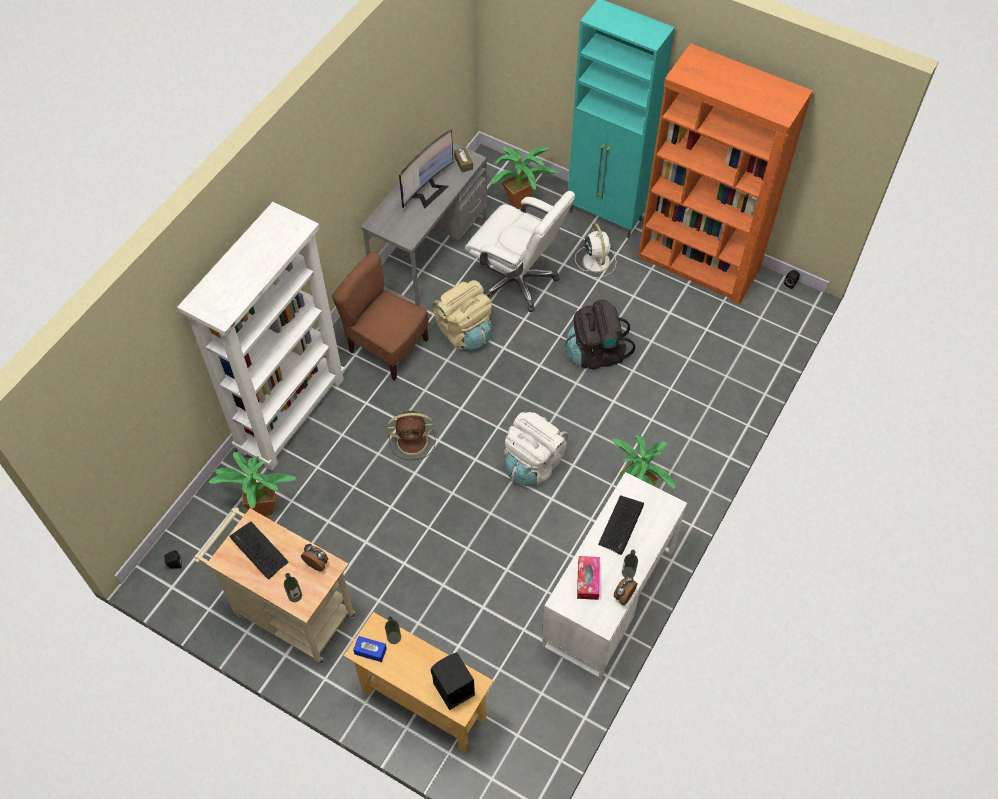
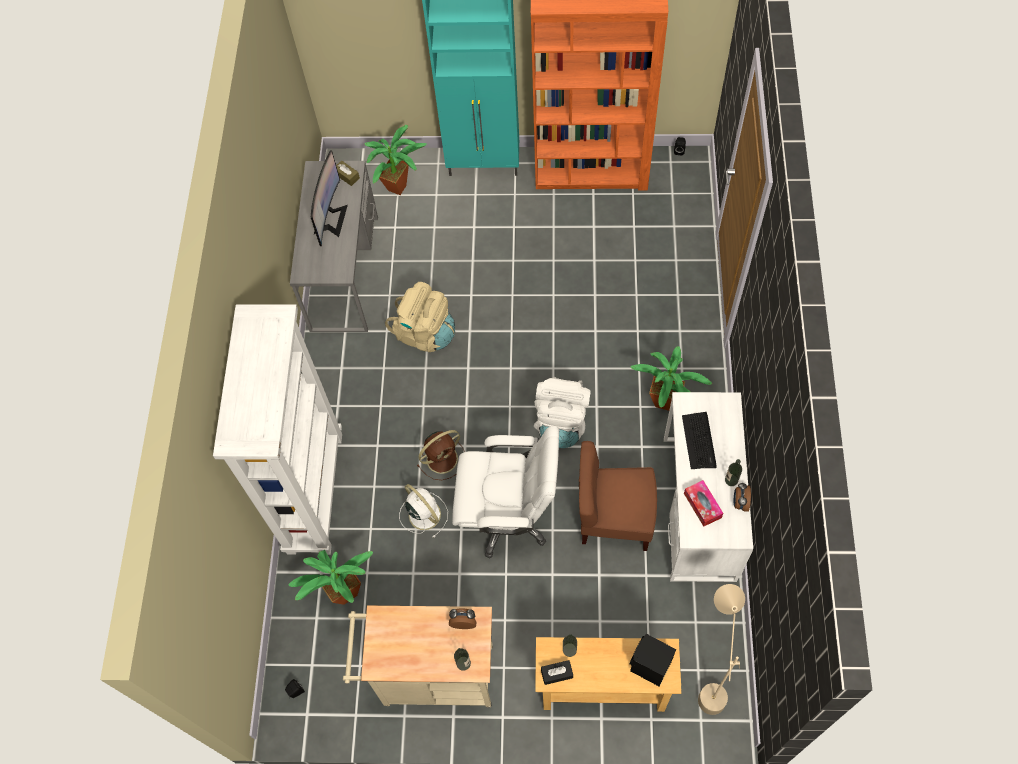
camera: 25 degrees left, 5 degrees up
keyboard [229,522,289,579] -> none
brown chair [332,251,428,381] -> brown chair moved to [579,441,657,551]
blue tissue box [353,636,387,662] -> black tissue box [541,660,573,685]
white office chair [465,191,575,312] -> white office chair moved to [452,426,559,558]
black backpack [565,300,635,369] -> none
white fan [575,223,616,279] -> white fan moved to [399,484,448,537]
none -> beige floor lamp [698,584,745,715]

